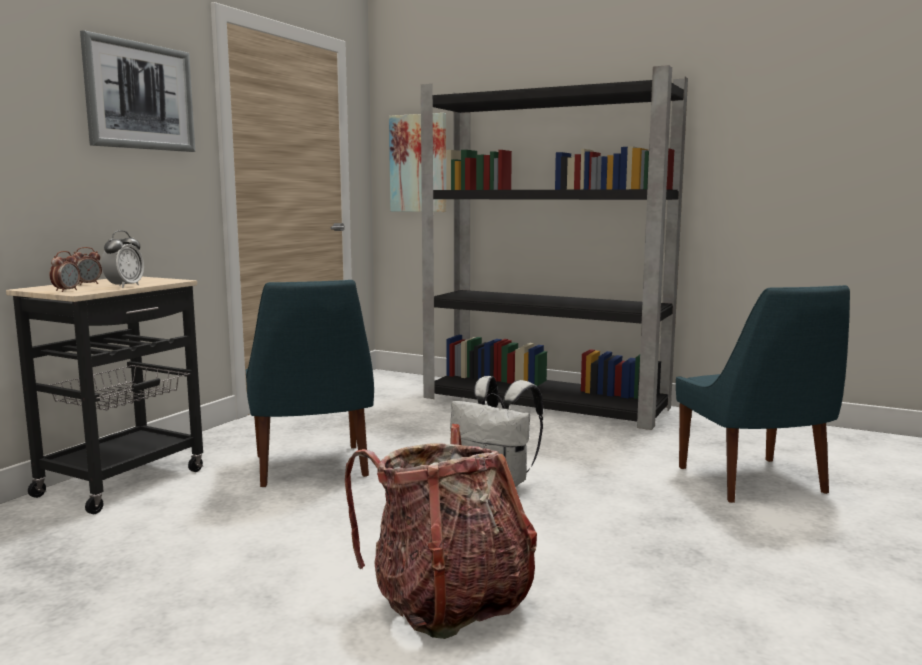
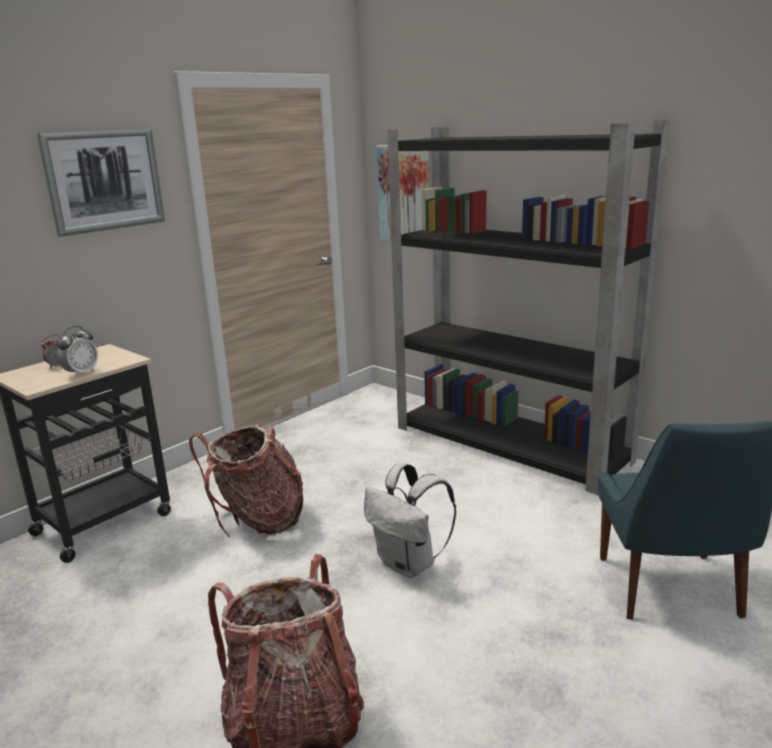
camera: 15 degrees right, 10 degrees up
alarm clock [49,251,80,292] -> none
blue chair [245,280,374,487] -> backpack [189,424,303,538]

